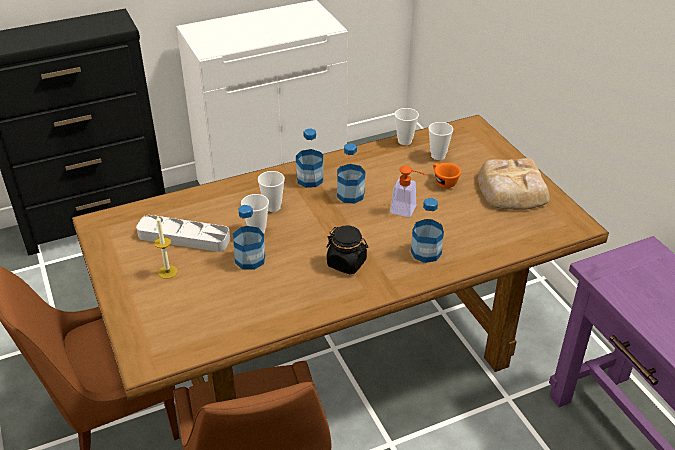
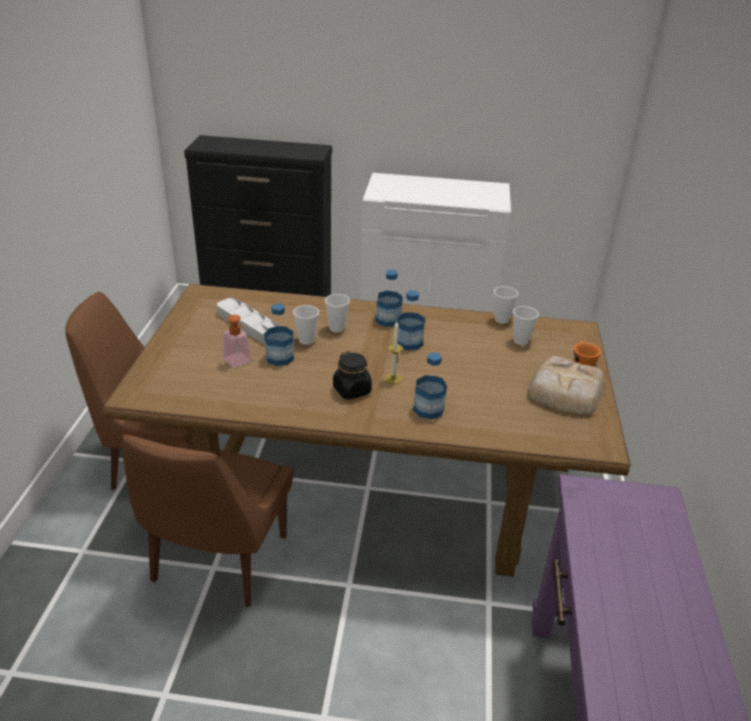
camera: 30 degrees right, 5 degrees down
candle [154,215,178,279] -> candle moved to [384,321,403,384]
soap dispenser [390,166,427,217] -> soap dispenser moved to [223,314,252,367]
orange cup [433,163,461,188] -> orange cup moved to [574,342,601,366]

